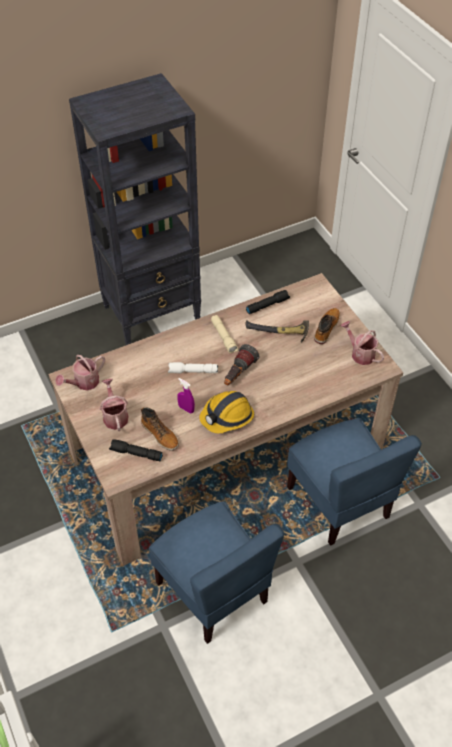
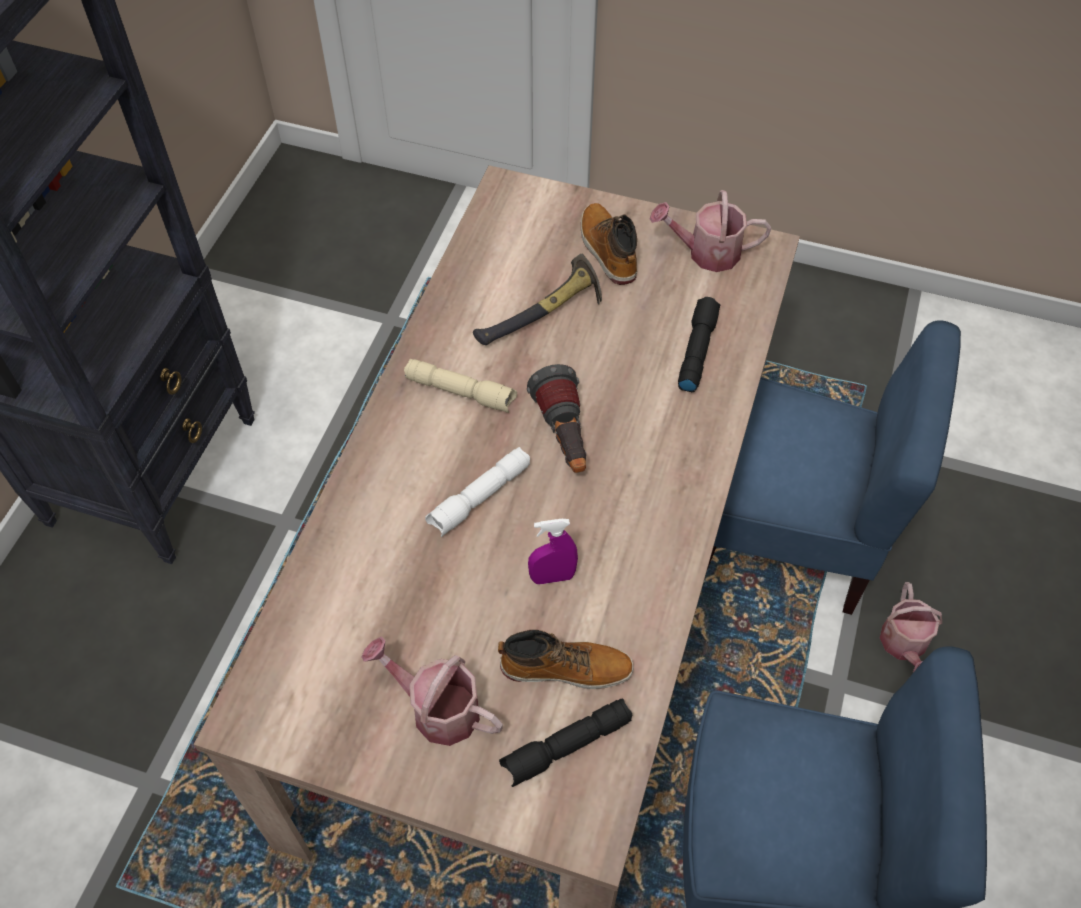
camera: 45 degrees left, 5 degrees up
watering can [55,355,105,391] -> watering can moved to [880,582,942,673]
hard hat [199,391,254,433] -> none
black flashlight [246,290,290,314] -> black flashlight moved to [678,297,720,392]

